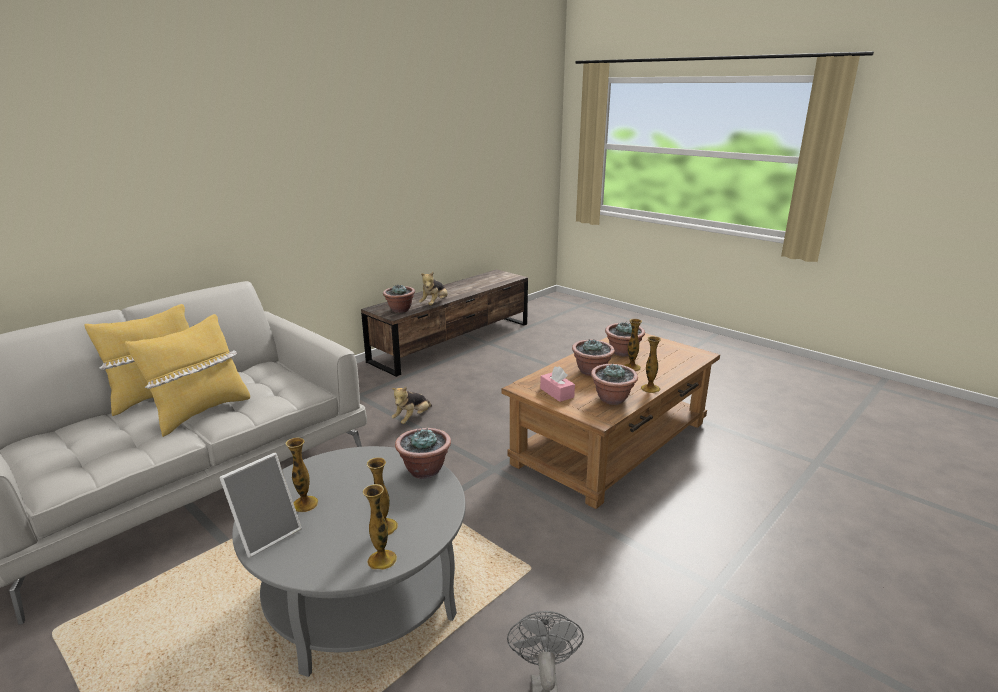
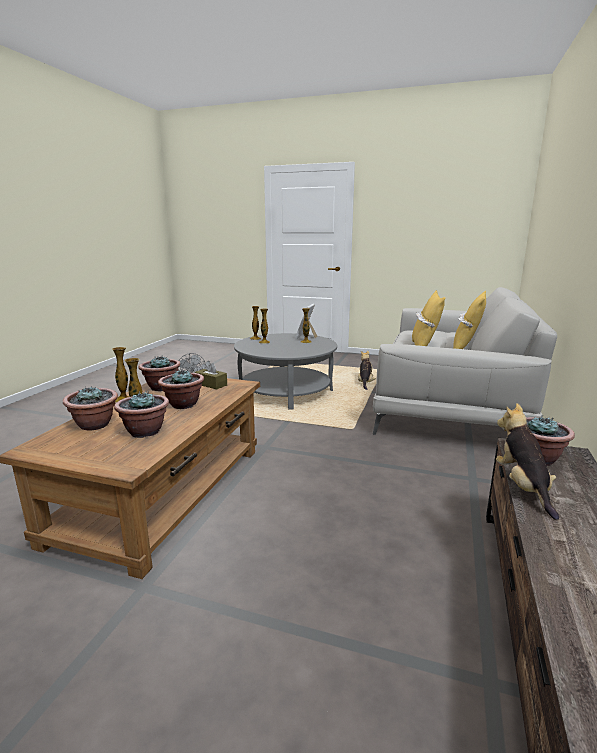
camera: 155 degrees right, 5 degrees down
plush toy [391,387,432,424] -> plush toy moved to [358,351,376,390]
potted plant [395,428,451,479] -> potted plant moved to [63,386,118,430]
pink tissue box [540,366,575,402] -> brown tissue box [195,361,227,390]

